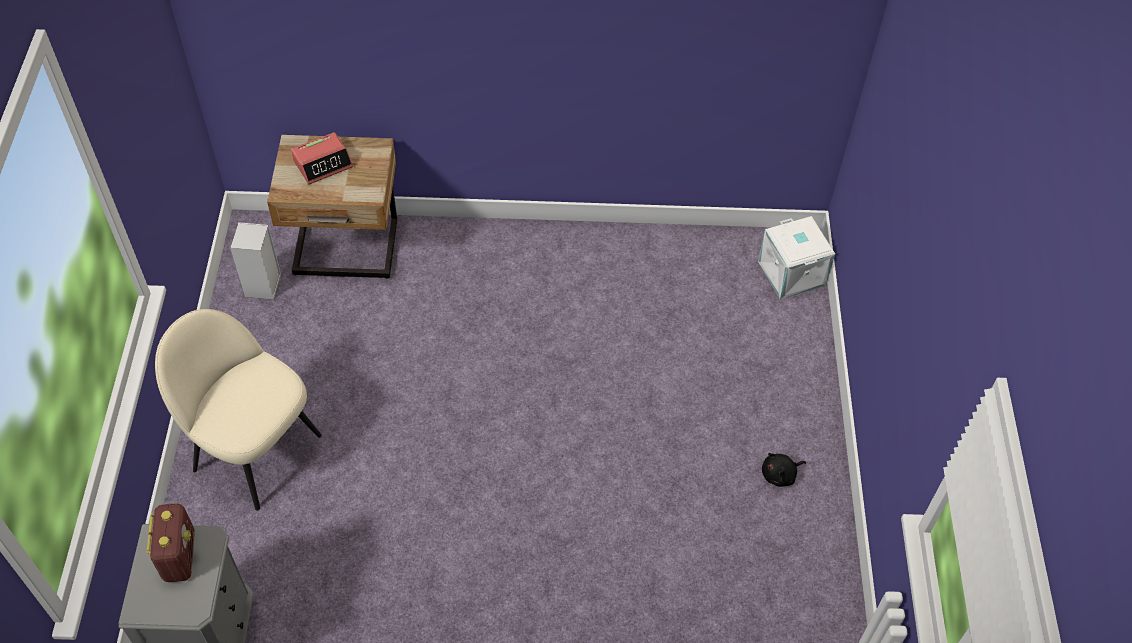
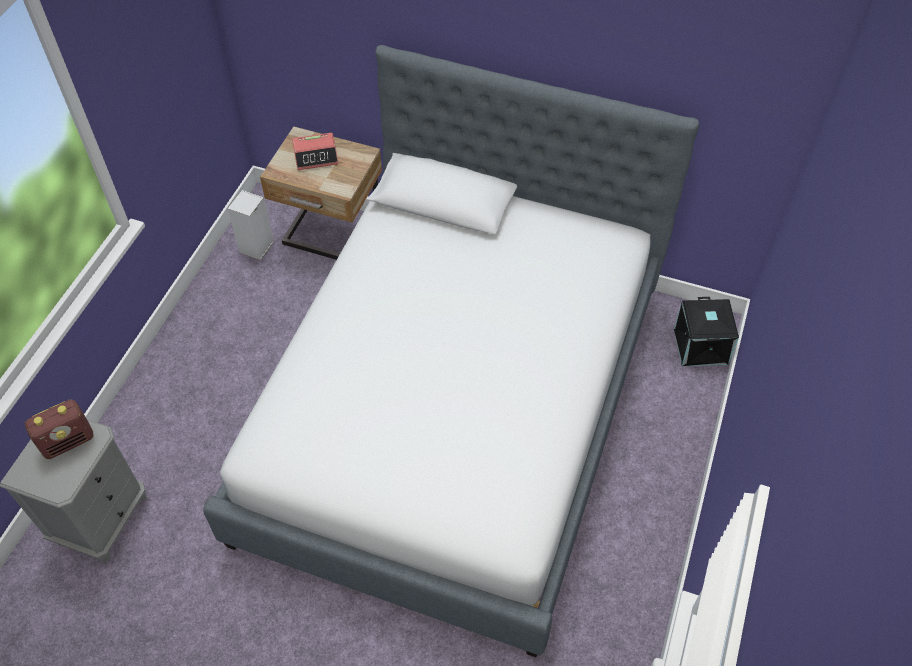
camera: 20 degrees right, 0 degrees up
radio [147,504,195,582] -> radio turned 45 degrees clockwise [25,400,94,459]
beige chair [155,309,322,511] -> none
white storage box [758,216,835,299] -> black storage box [674,297,739,366]
black plush toy [762,453,806,487] -> none
none -> bed [203,45,699,657]

